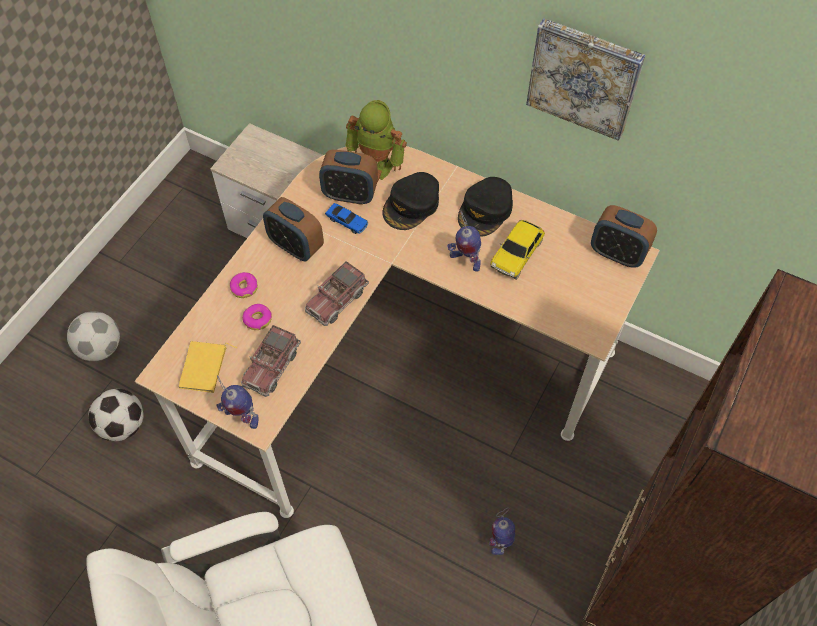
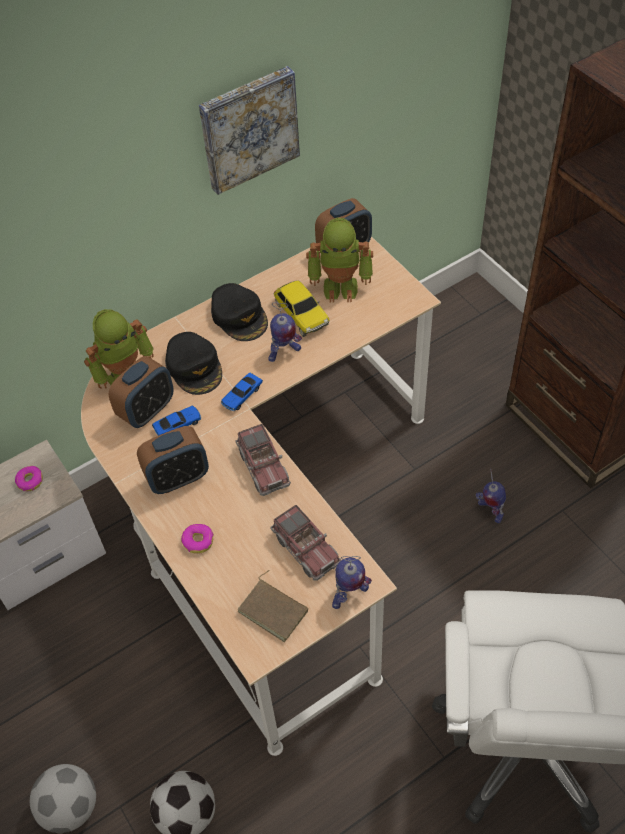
camera: 60 degrees left, 5 degrees down
yellow book [179,341,237,393] -> brown book [238,570,308,642]
donut [242,304,272,330] -> donut moved to [15,466,43,491]
none -> toy car [221,373,263,411]
none -> toy robot [306,218,373,303]

